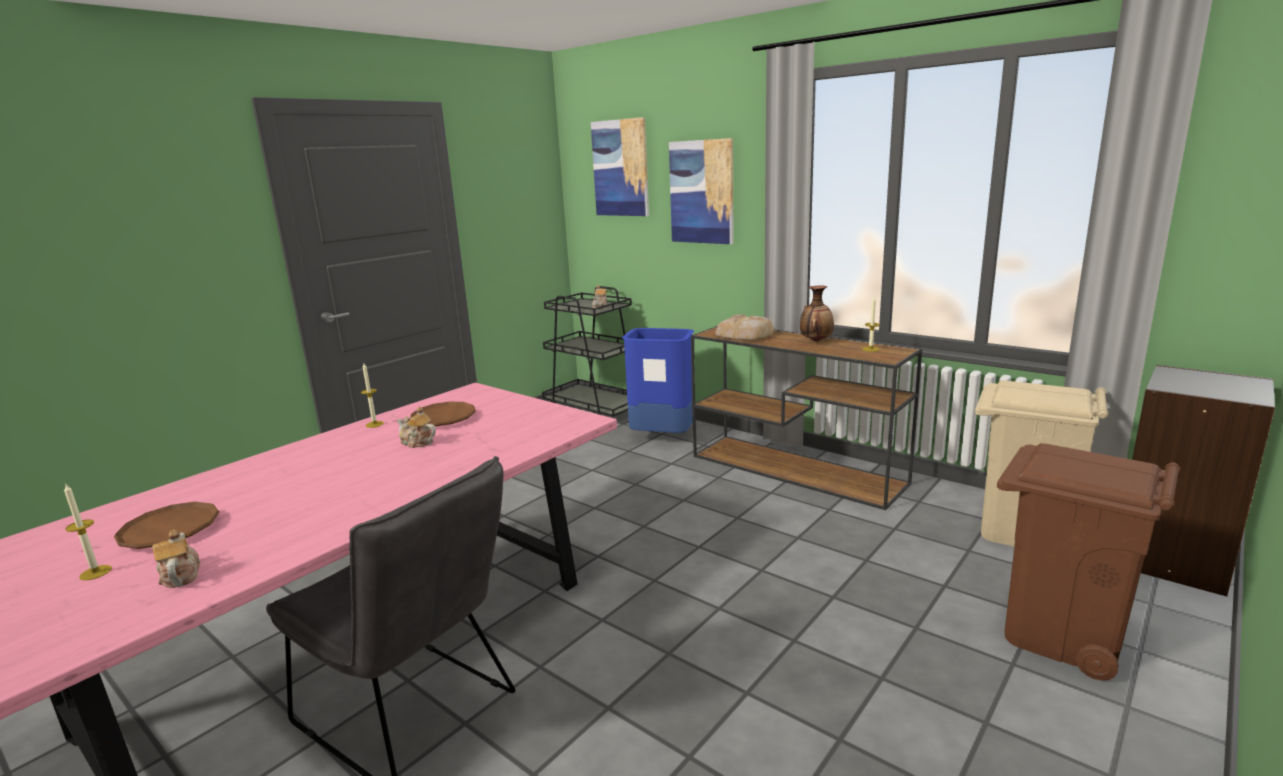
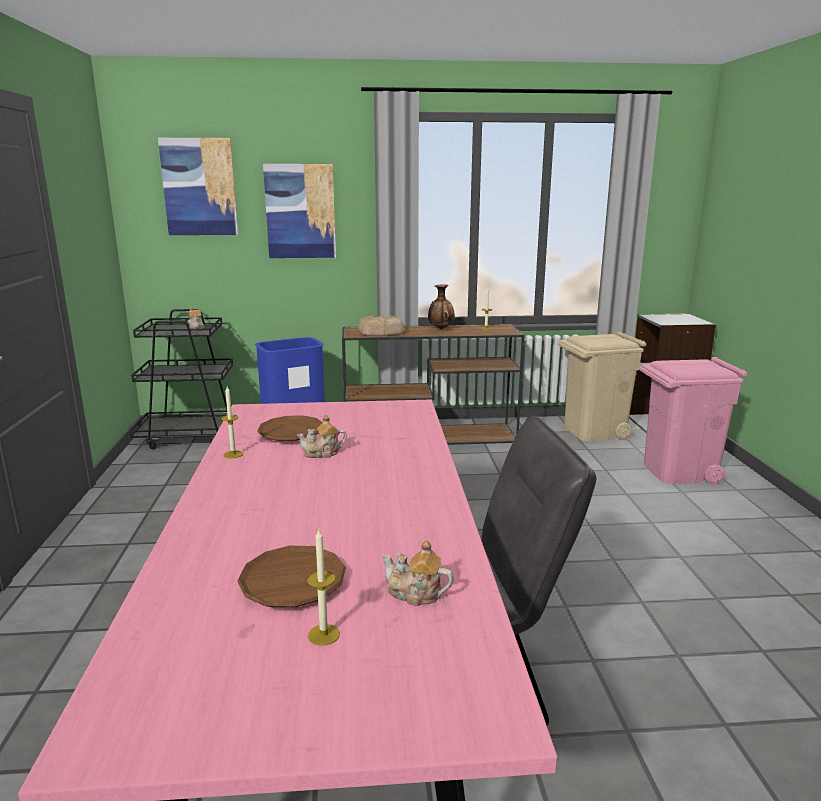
camera: 45 degrees left, 0 degrees up
brown trash can [997,443,1180,681] -> pink trash can [639,357,748,485]

